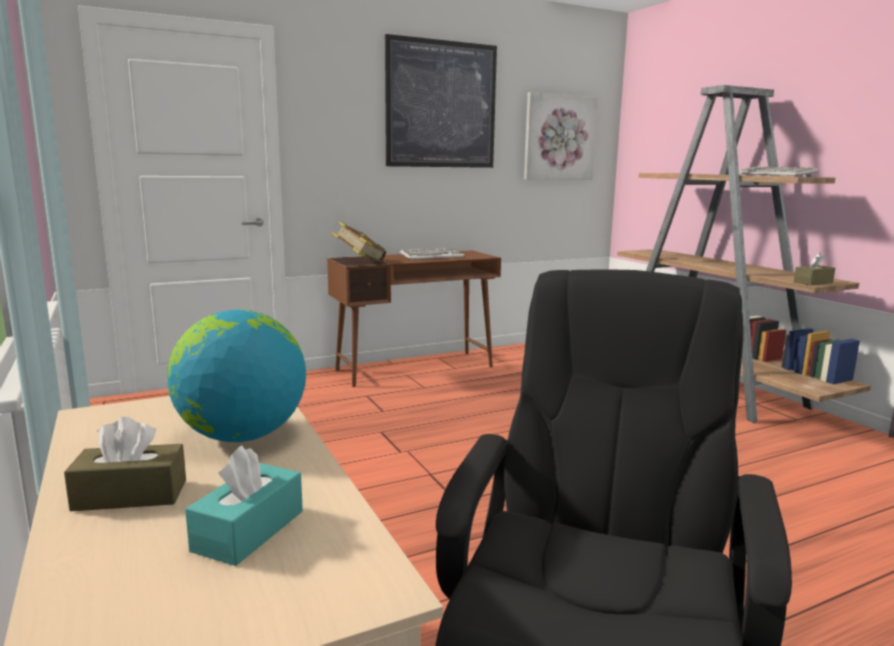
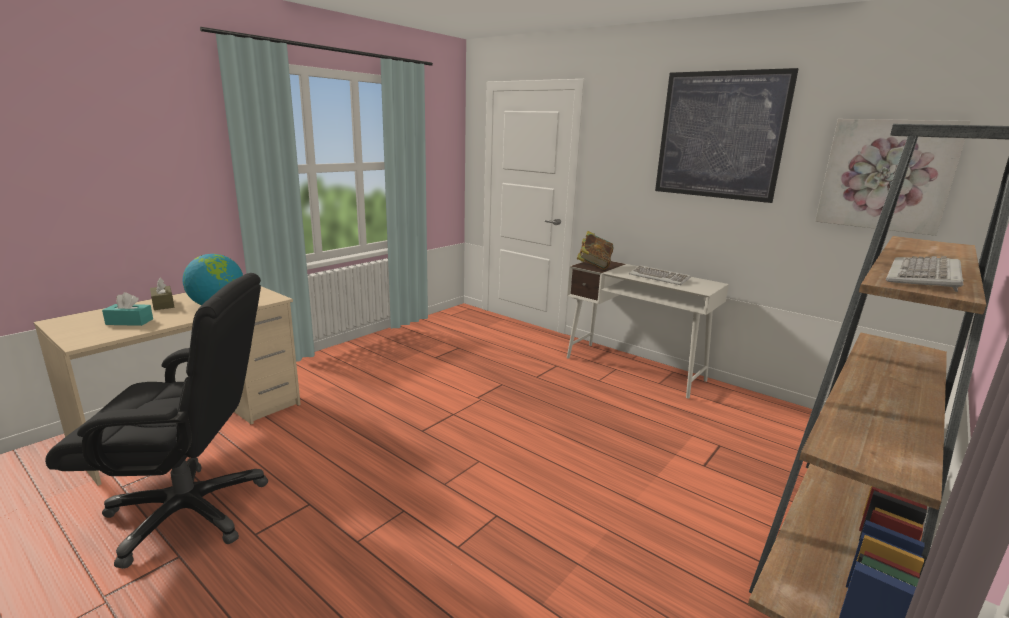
camera: 65 degrees right, 5 degrees up
brown desk [327,250,501,387] -> white desk [567,261,729,399]
brown tissue box [794,253,835,285] -> none

